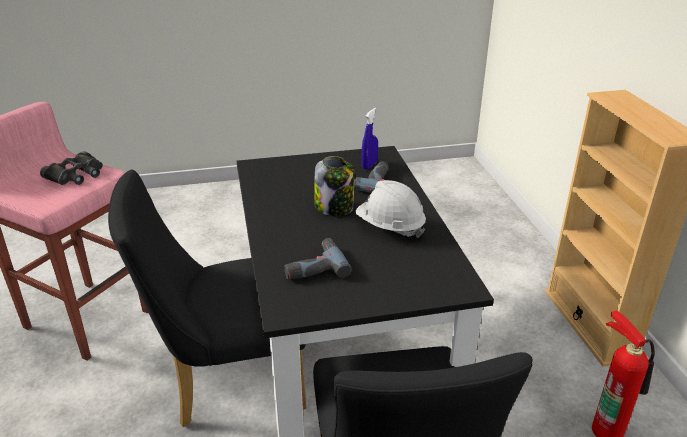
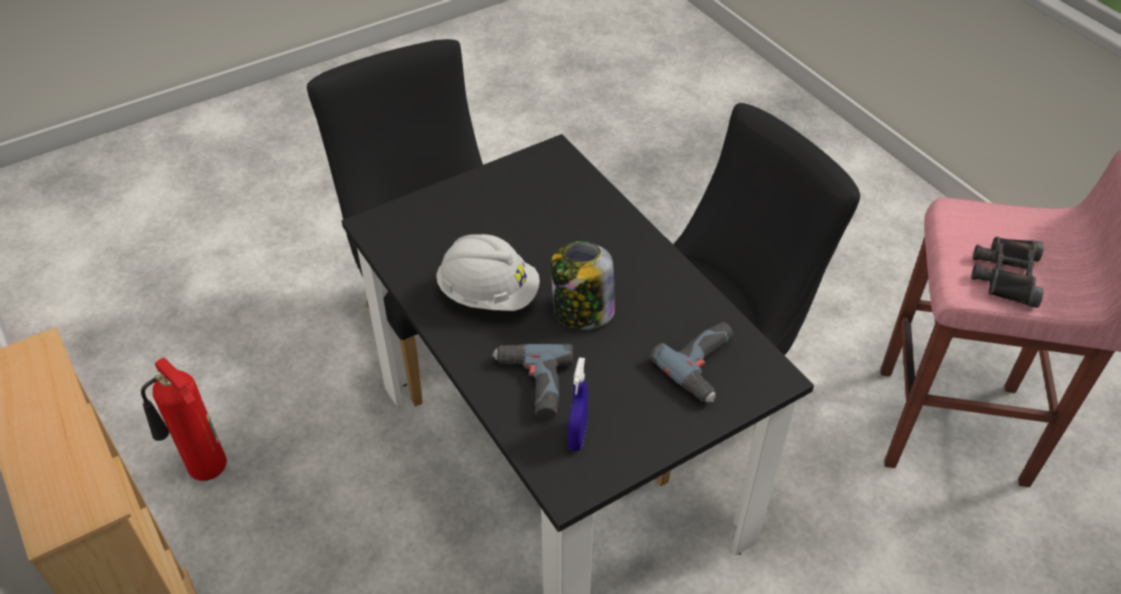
camera: 160 degrees right, 15 degrees up
power drill [284,238,352,280] -> power drill moved to [650,322,733,402]

